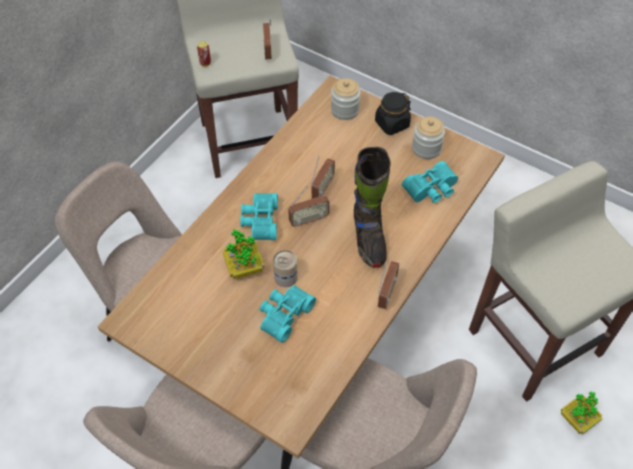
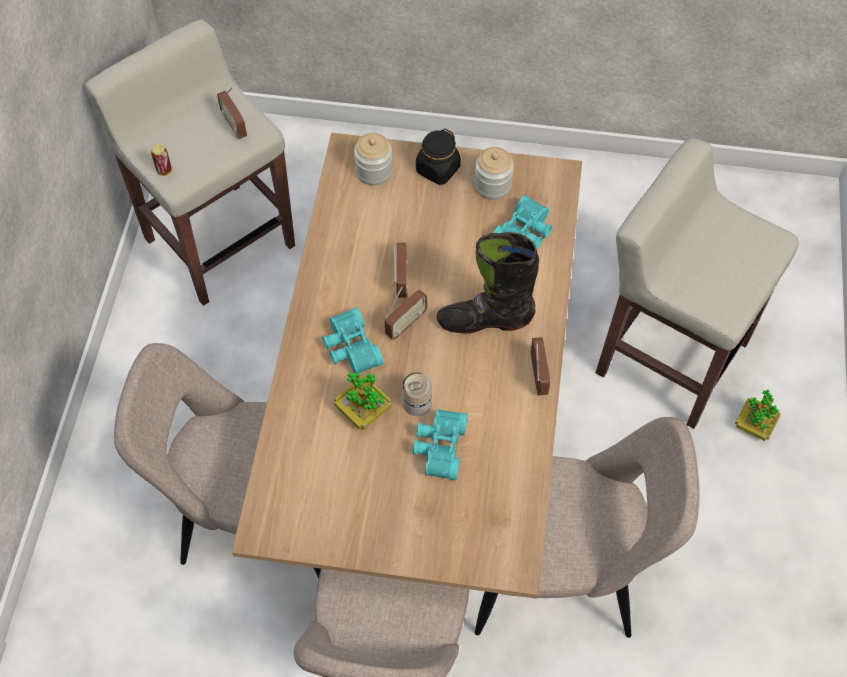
camera: 25 degrees left, 5 degrees up
black boot [354,147,391,268] -> black boot turned 120 degrees clockwise [437,232,539,333]

